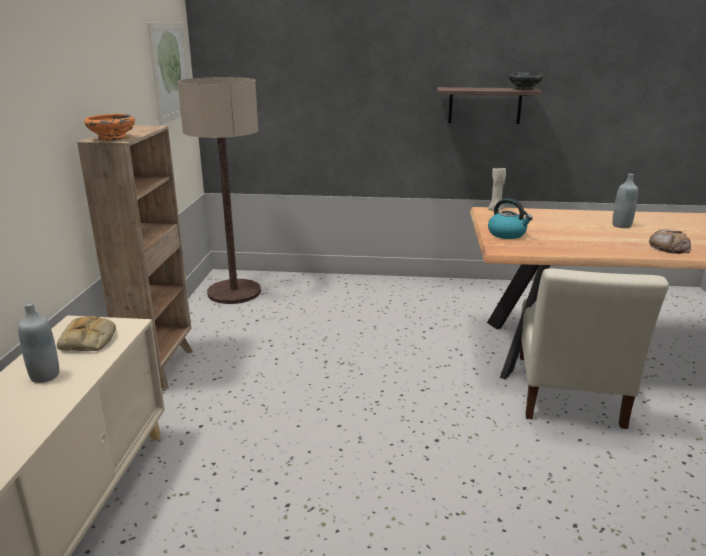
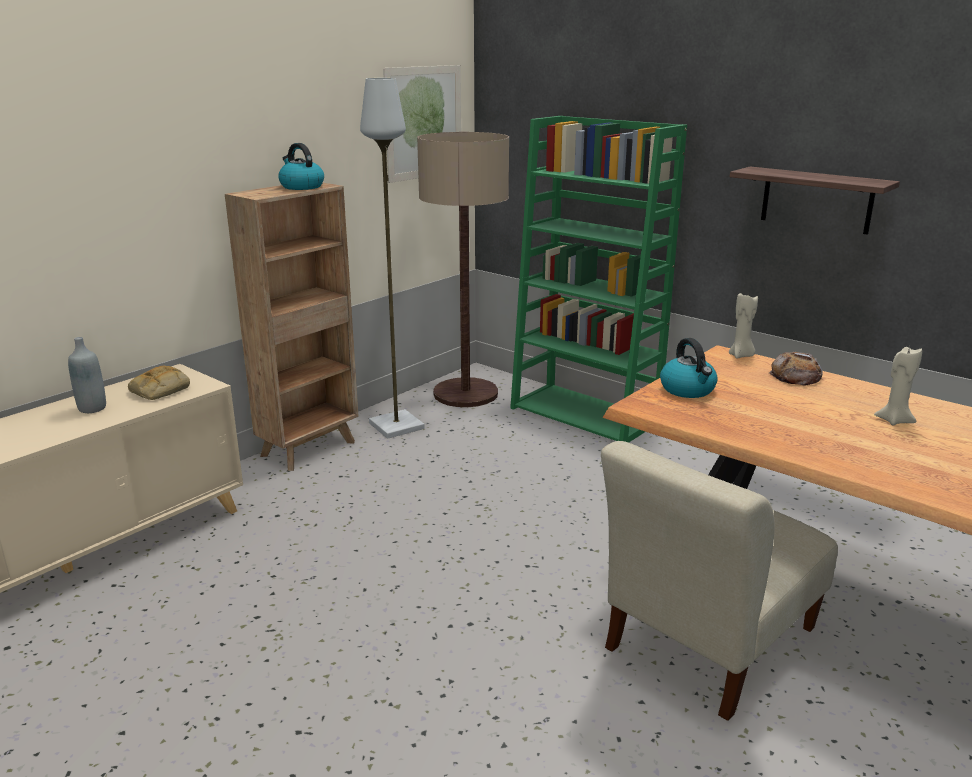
camera: 35 degrees right, 0 degrees up
orange bowl [84,114,135,141] -> none
black bowl [509,73,543,90] -> none
grey bottle [612,174,638,228] -> beige candle [874,347,922,425]
bread [649,229,691,254] -> bread moved to [769,352,823,386]
none -> kettle [278,143,324,190]
none -> grey floor lamp [360,78,425,439]
none -> green bookcase [510,116,687,443]

